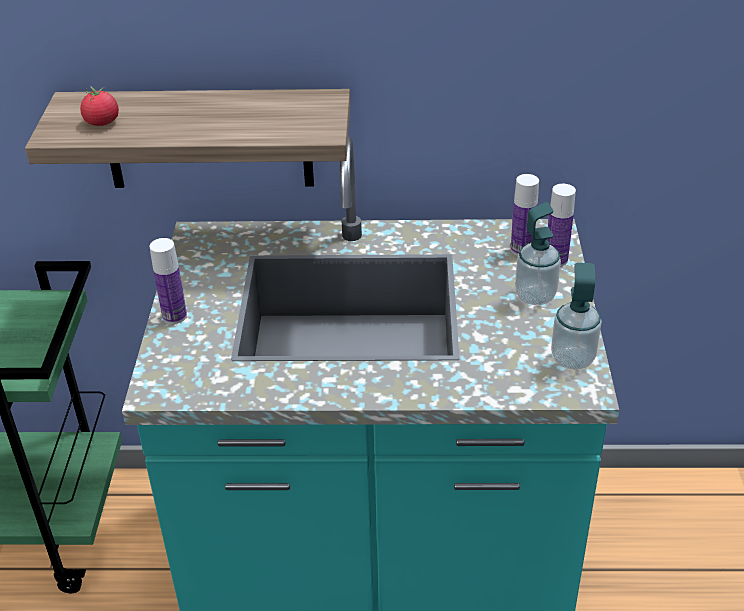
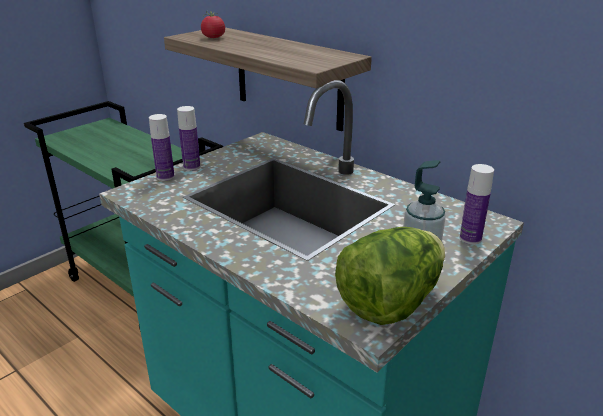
camera: 40 degrees right, 10 degrees down
bottle [511,174,539,256] -> bottle moved to [149,114,175,181]
soap dispenser [551,263,602,370] -> lettuce [335,227,445,325]

